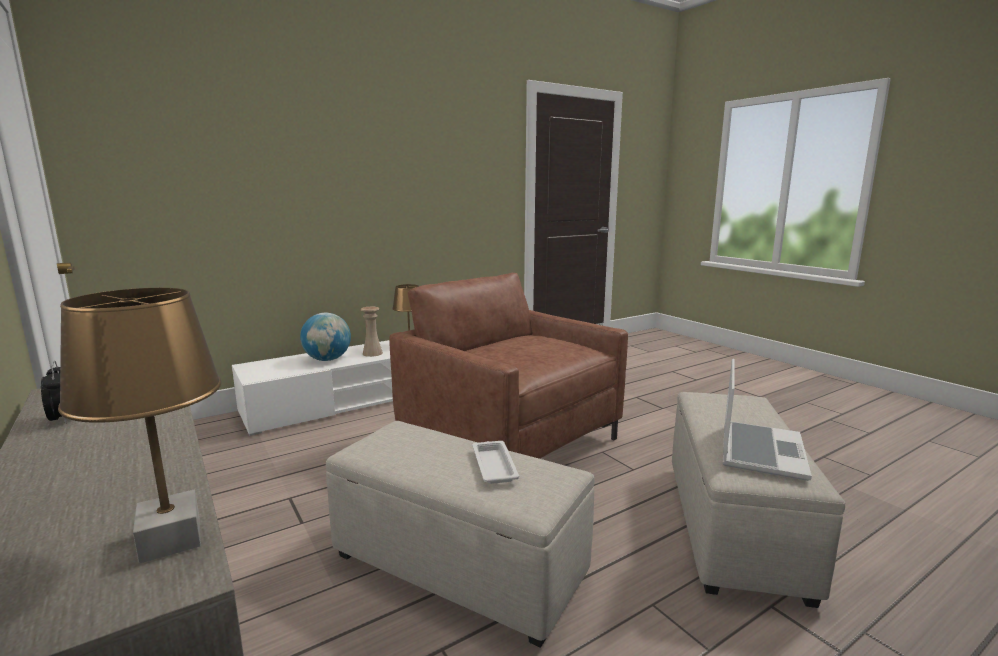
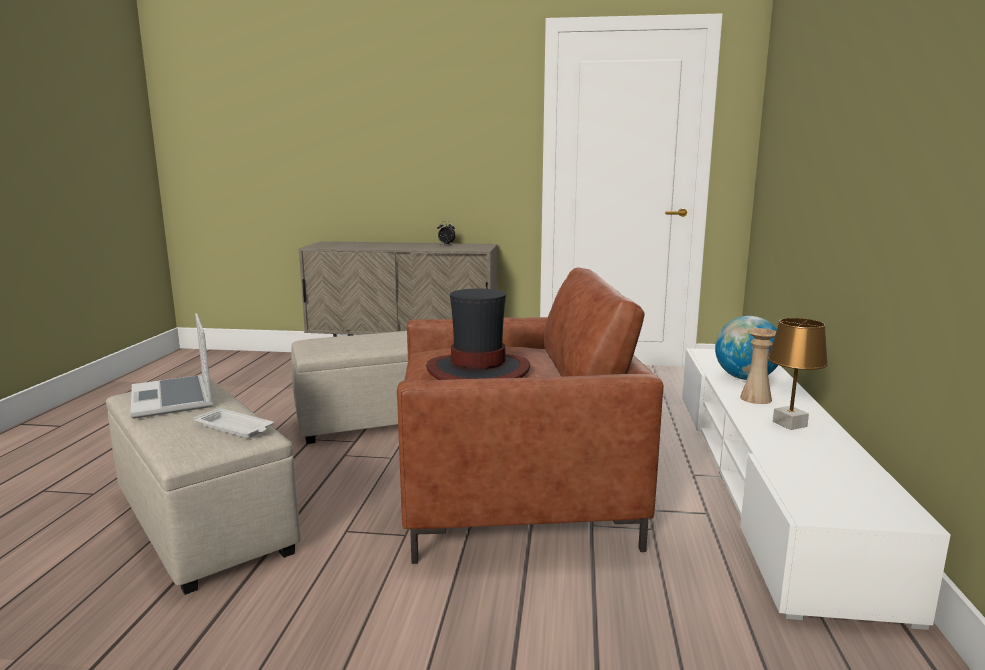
camera: 130 degrees right, 0 degrees up
brown table lamp [58,288,222,564] -> none
white tray [472,441,519,484] -> white tray moved to [194,408,274,438]
none -> hat [426,289,530,380]

